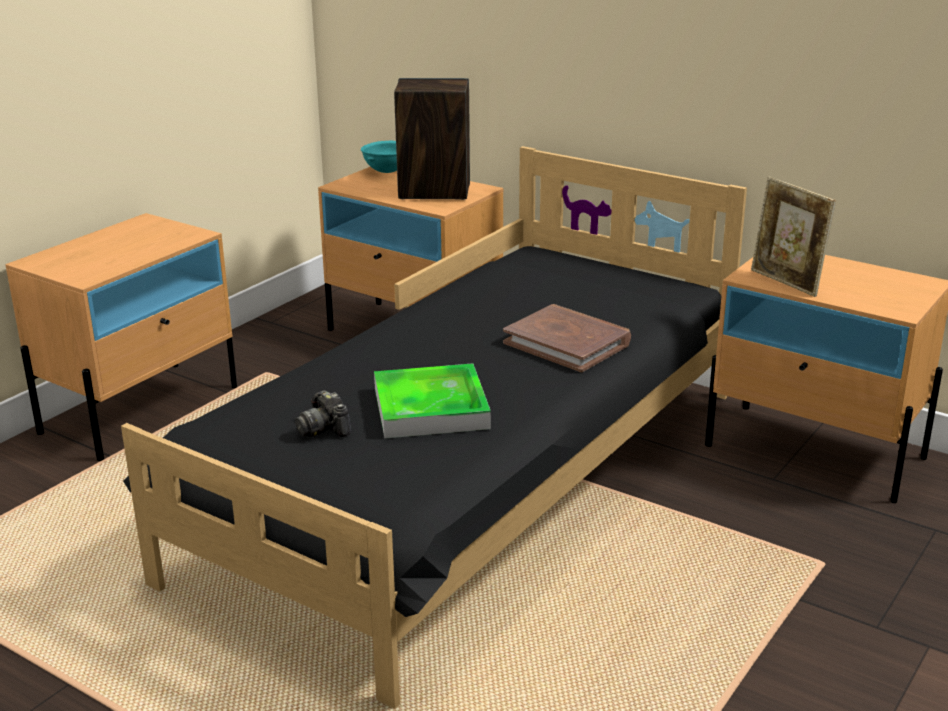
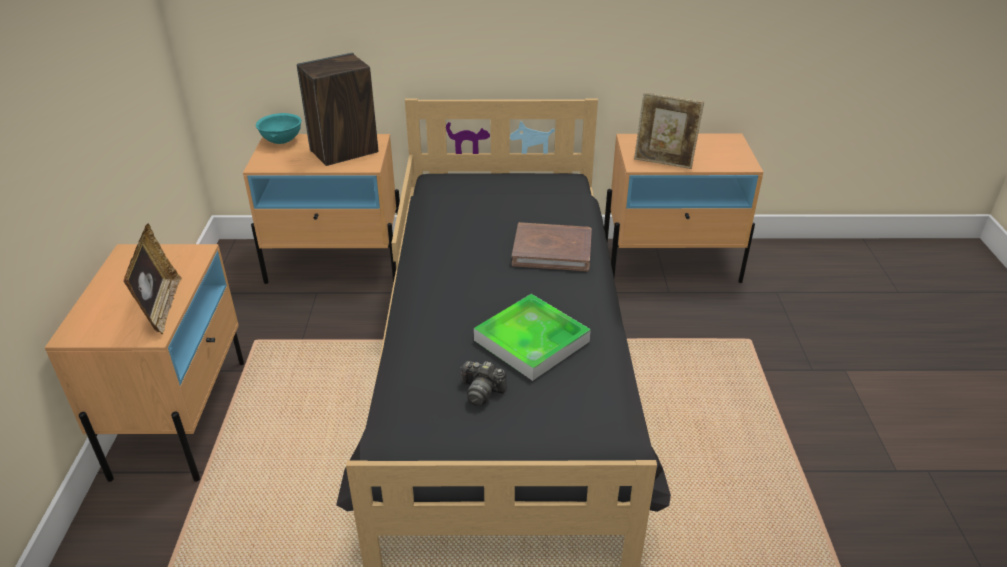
camera: 35 degrees left, 10 degrees up
none -> picture frame [123,224,182,334]

